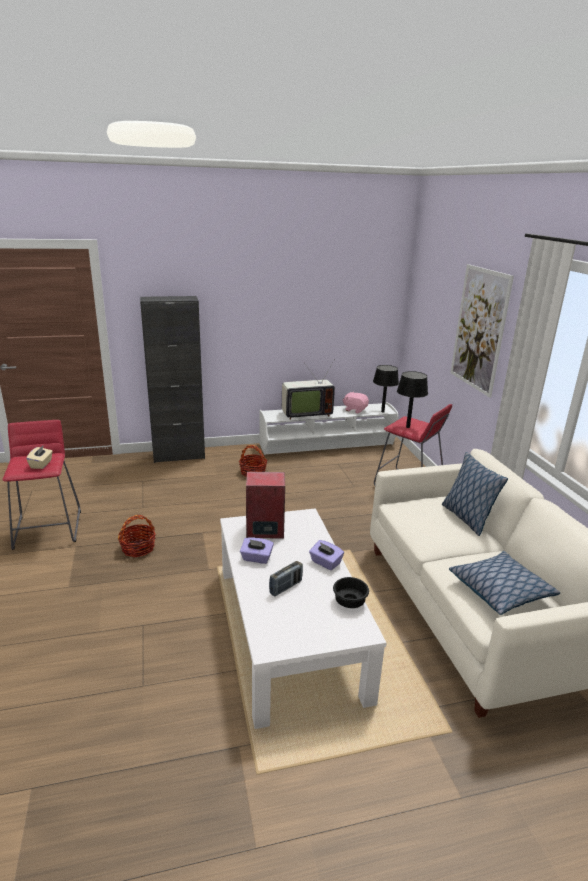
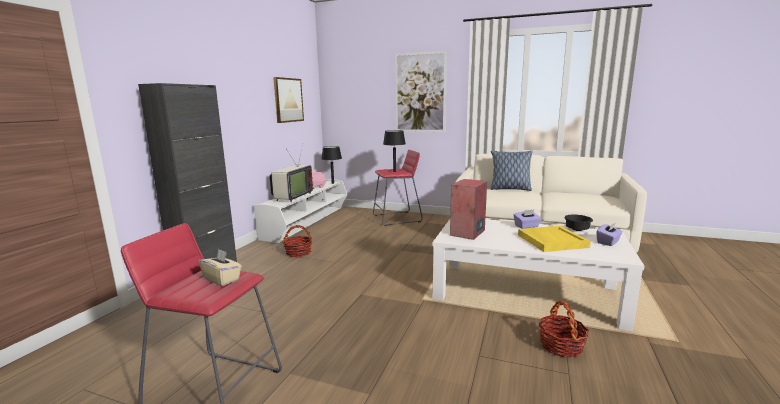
camera: 55 degrees left, 10 degrees down
basket [118,515,156,557] -> basket moved to [538,300,589,358]
purple tissue box [240,537,274,564] -> purple tissue box moved to [597,223,623,246]
radio [269,561,303,596] -> yellow tray [518,226,591,252]
pillow [449,551,560,615] -> none
none -> picture [273,77,304,123]

